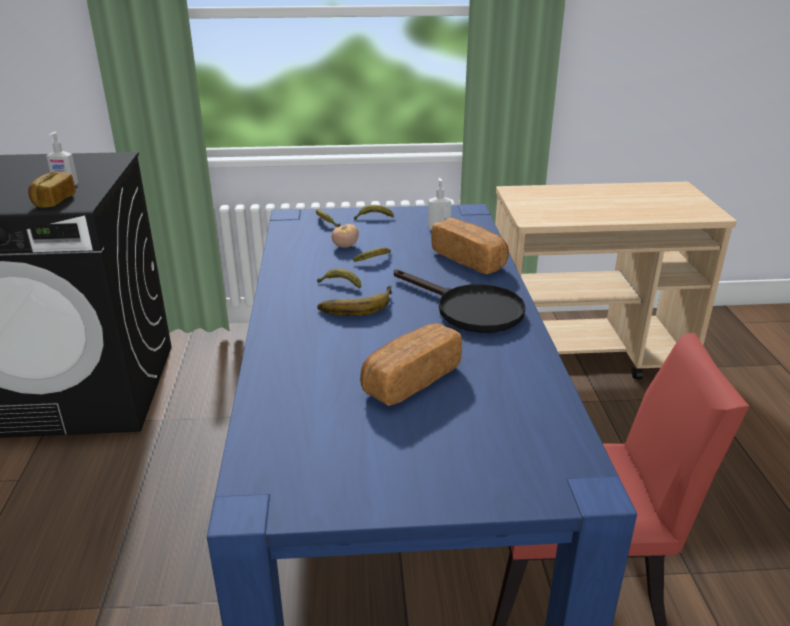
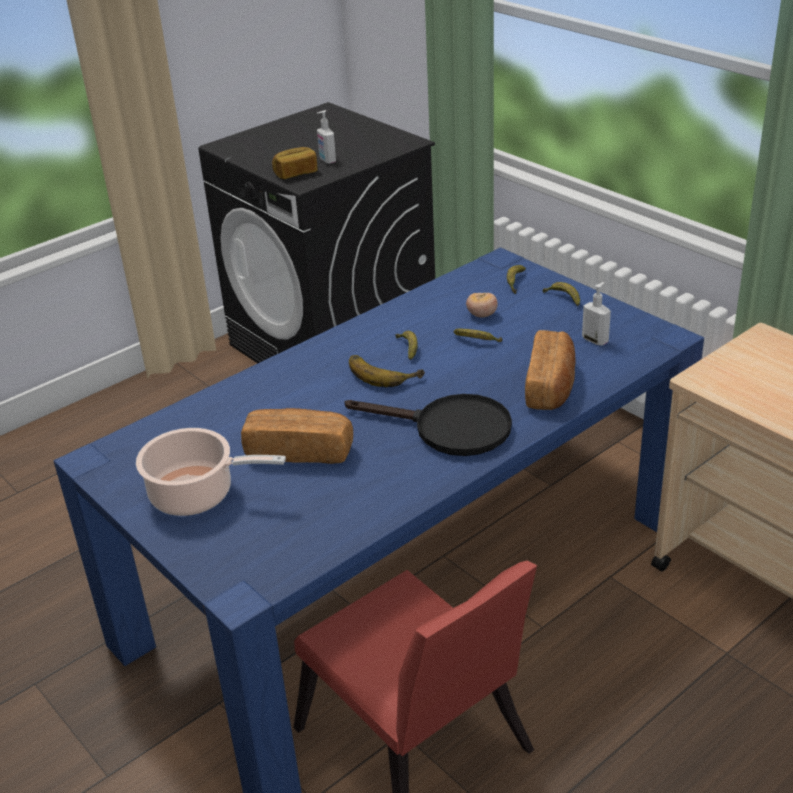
camera: 55 degrees right, 5 degrees up
black frying pan [394,269,526,333] -> black frying pan turned 75 degrees counterclockwise [345,394,512,456]
none -> cooking pot [136,428,286,516]

